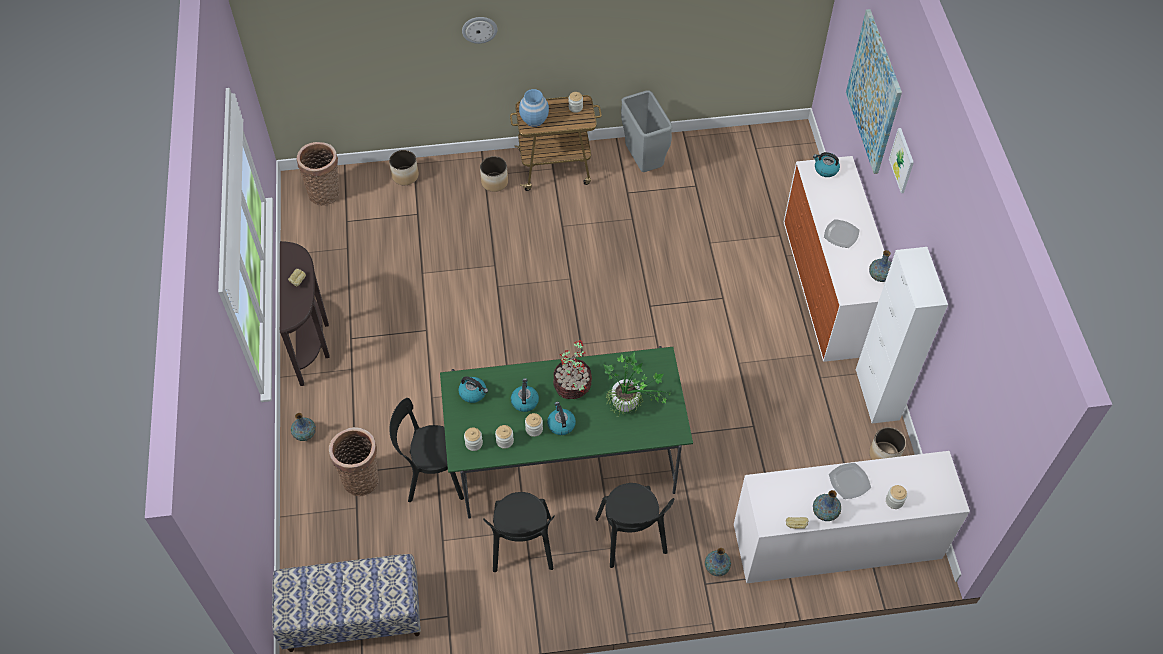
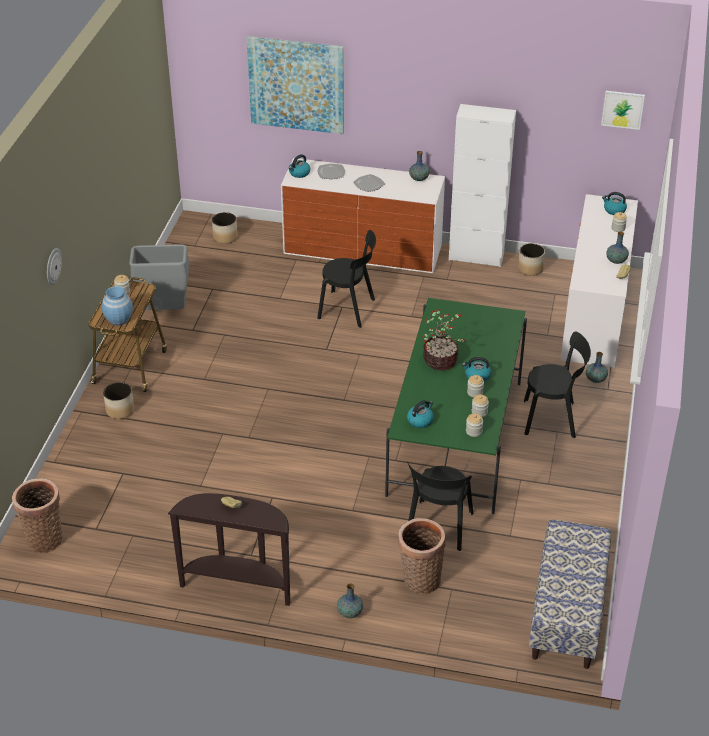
camera: 70 degrees left, 15 degrees down
planter [389,150,419,185] -> planter moved to [212,212,238,244]
black chair [483,492,555,572] -> black chair moved to [317,230,376,328]
kettle [511,378,539,412] -> kettle moved to [602,192,627,215]
potted plant [603,352,671,417] -> none
plate [829,463,871,499] -> plate moved to [318,164,345,179]
picture [889,128,914,193] -> picture moved to [601,91,645,130]

